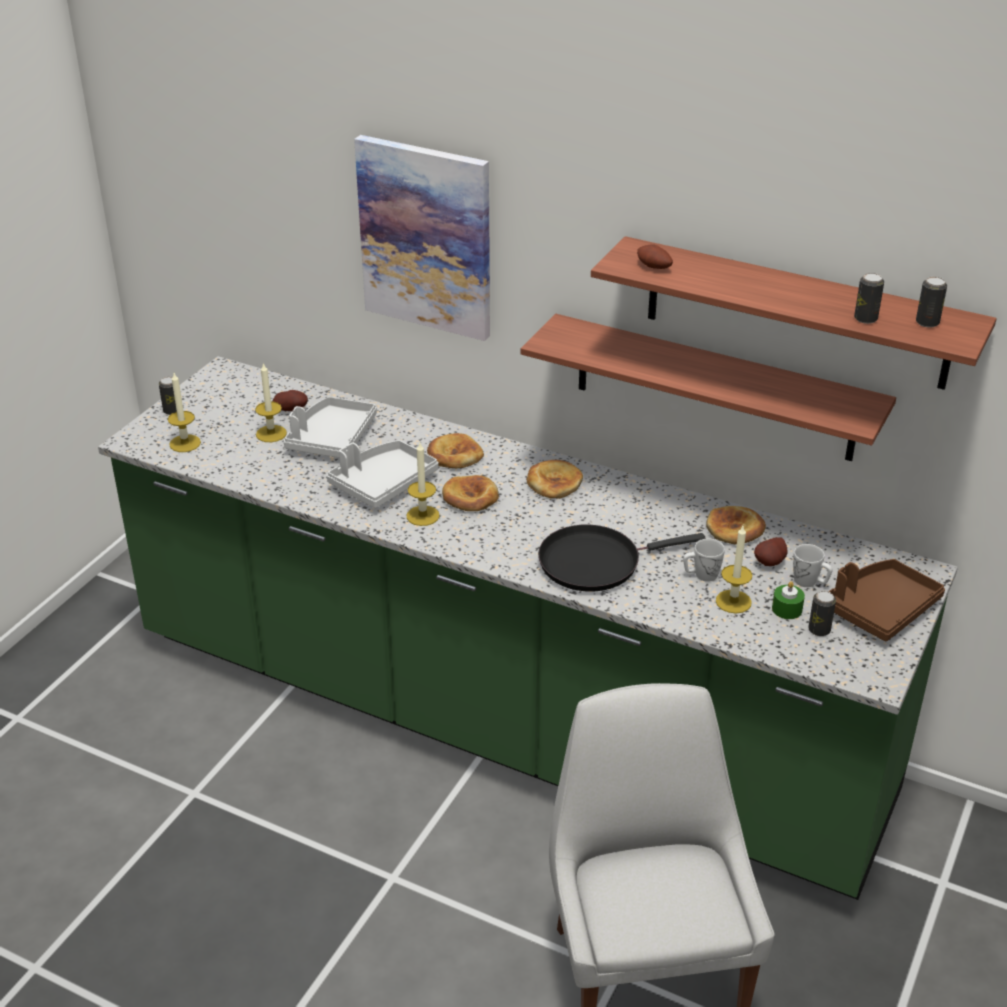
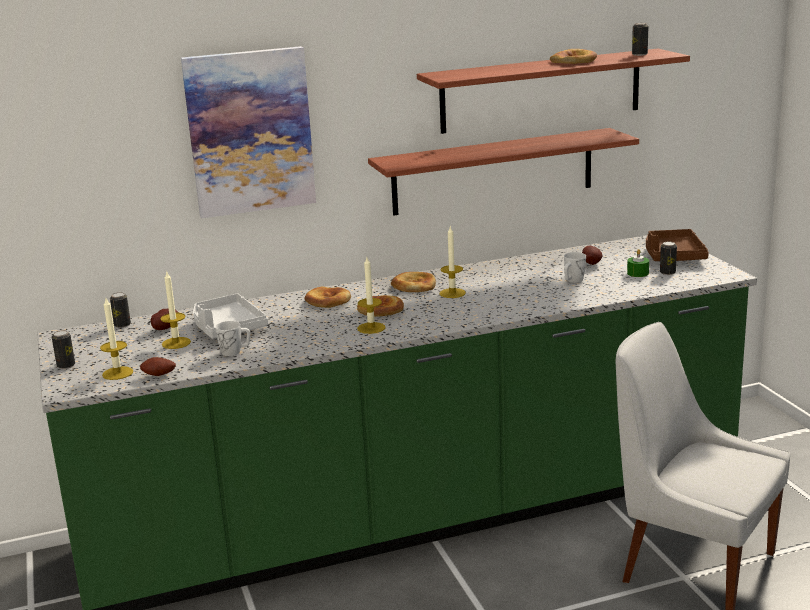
camera: 45 degrees left, 15 degrees down
grey tray [327,440,439,508] -> none
black frying pan [538,525,706,591] -> none
potato [637,244,673,269] -> potato moved to [140,357,176,376]
bread [706,506,766,544] -> bread moved to [550,49,597,64]
candle [716,526,752,614] -> candle moved to [439,227,466,298]
white mug [793,544,833,587] -> white mug moved to [215,321,250,356]
can [854,273,884,324] -> can moved to [110,292,131,328]

